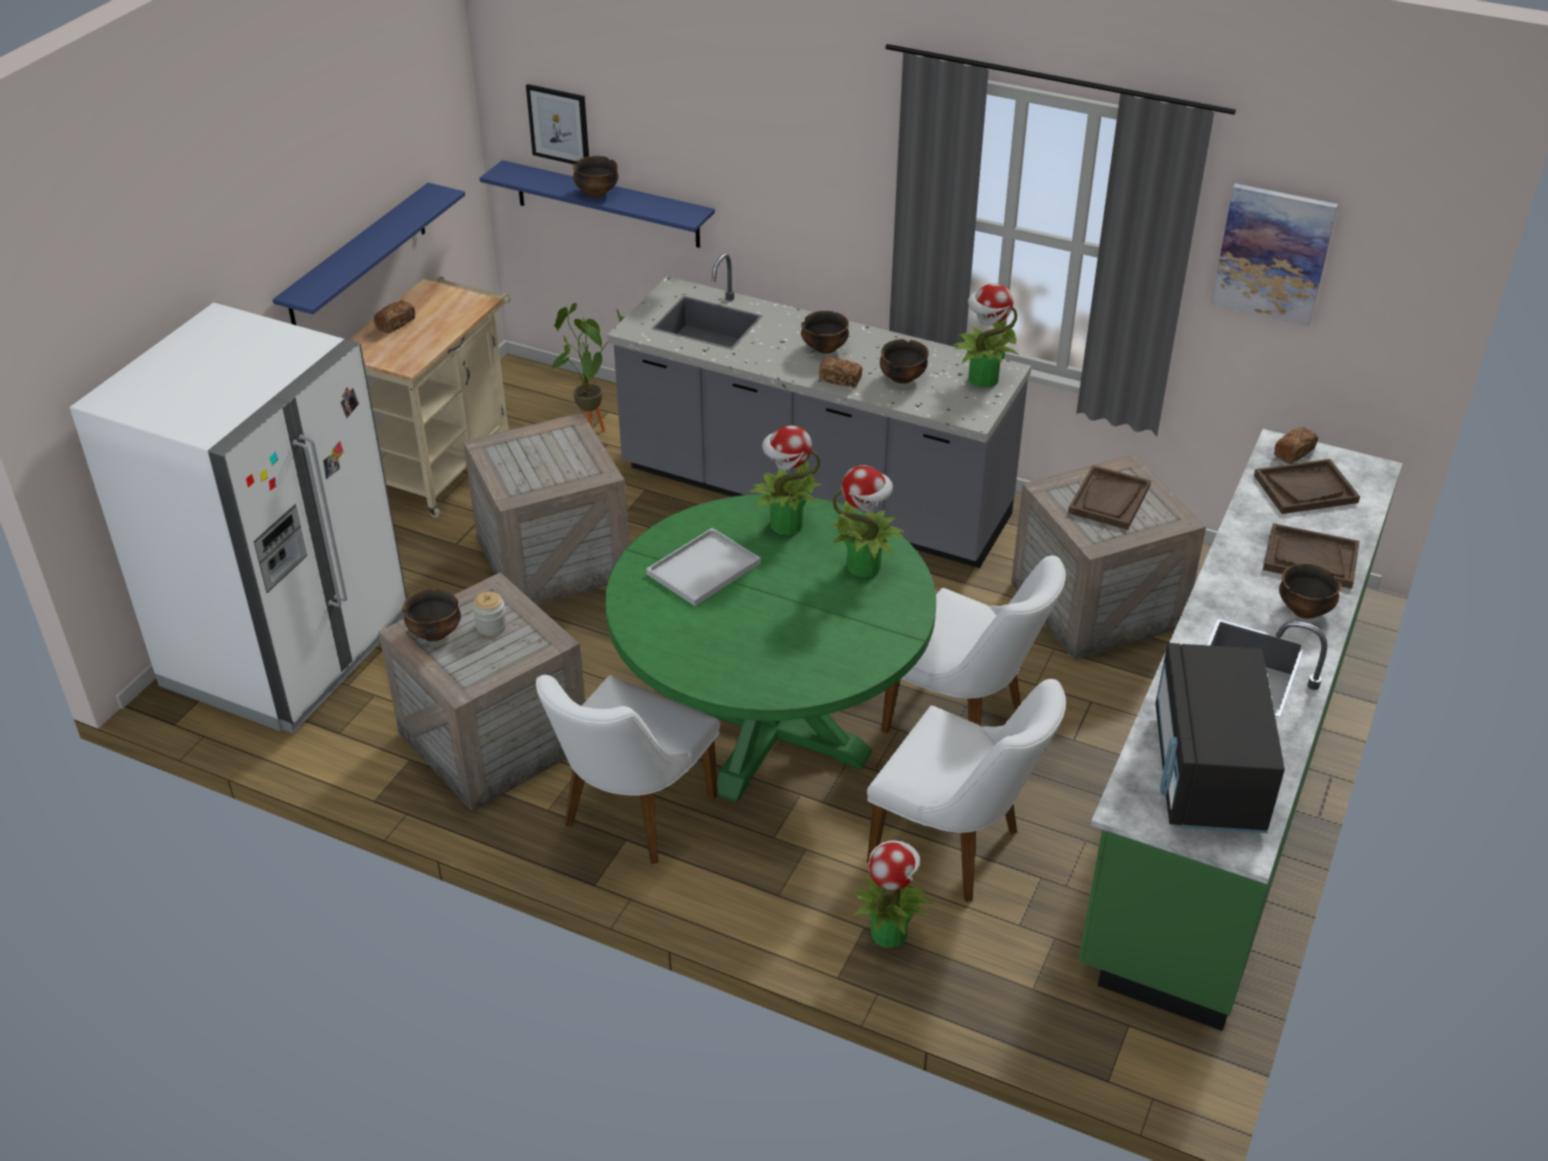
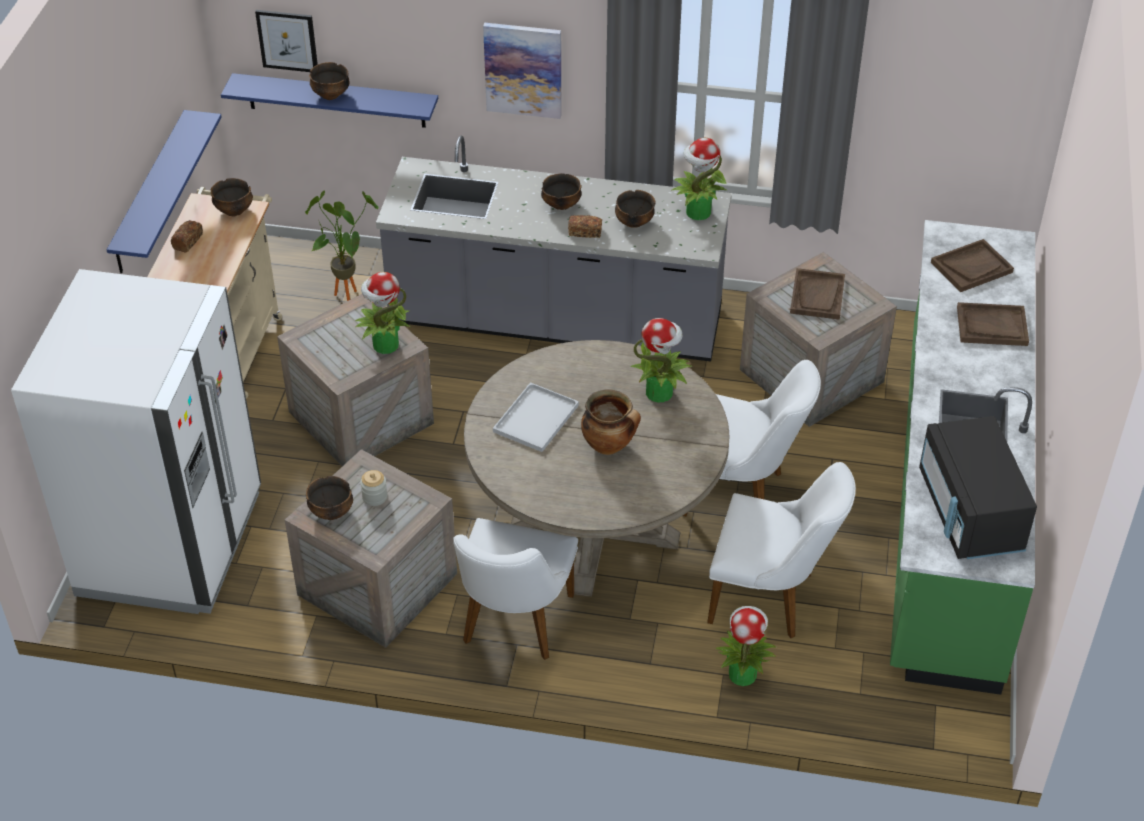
camera: 15 degrees left, 5 degrees up
green dining table [605,494,936,803] -> beige dining table [464,340,729,597]
potted plant [749,425,822,535] -> potted plant moved to [355,272,410,354]
picture [1211,183,1338,326] -> picture moved to [483,23,561,119]
bread [1274,427,1318,464] -> none
bowl [1279,563,1341,619] -> bowl moved to [211,178,253,216]
none -> cooking pot [581,389,641,455]

